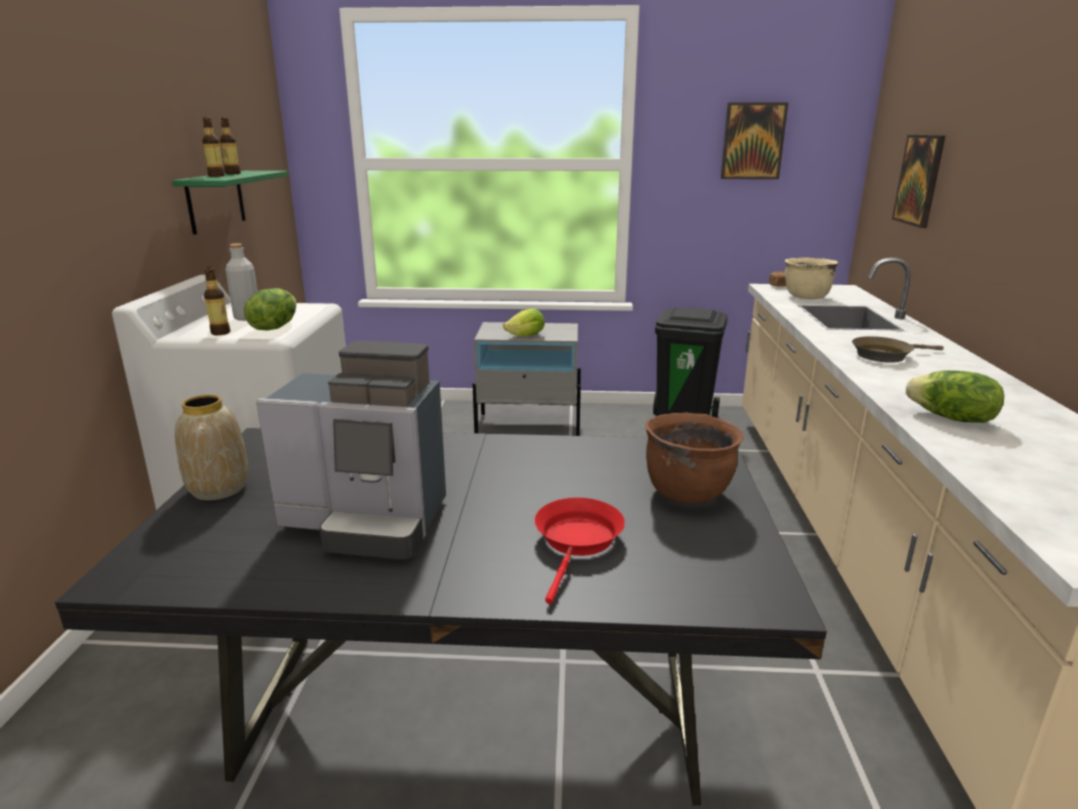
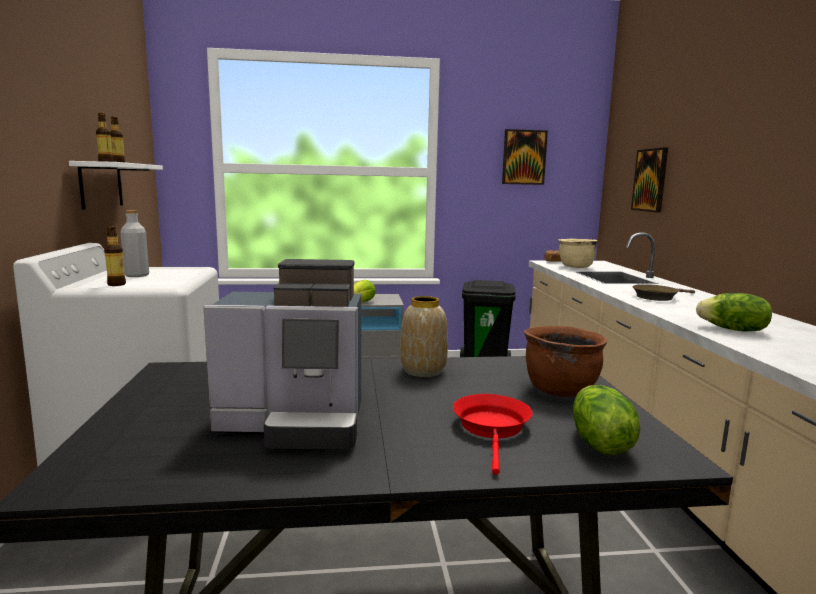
camera: 10 degrees left, 10 degrees down
green shelf [172,171,288,235] -> white shelf [69,161,163,209]
vase [175,395,248,500] -> vase moved to [400,296,448,377]
lettuce [244,288,296,330] -> lettuce moved to [573,385,640,455]

